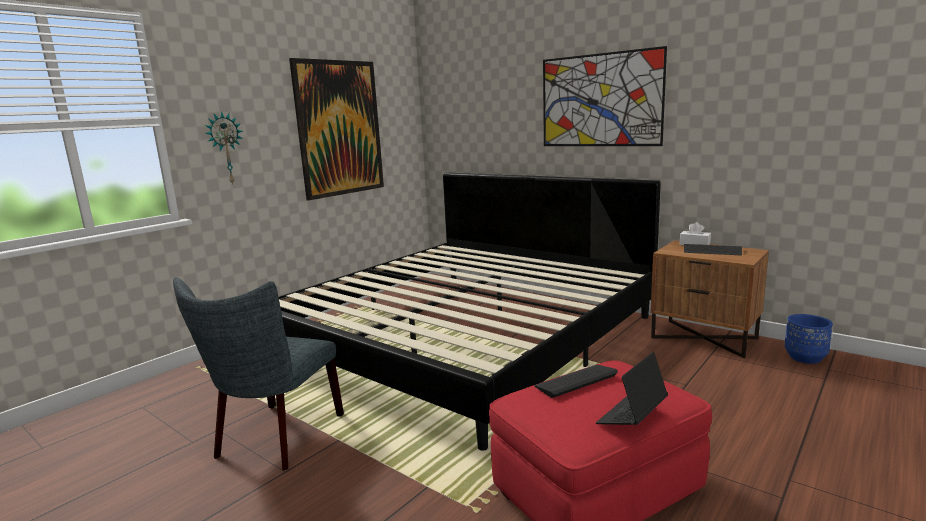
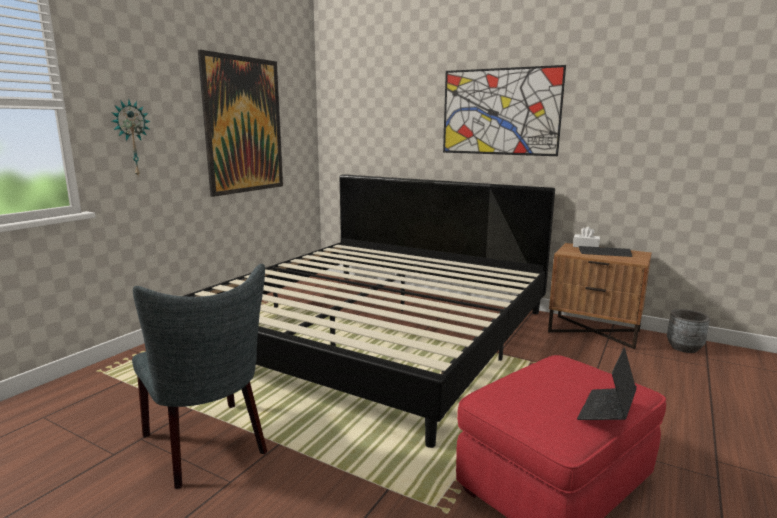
camera: 10 degrees left, 0 degrees up
grey chair [173,277,344,470] -> grey chair turned 45 degrees counterclockwise [132,264,267,489]
keyboard [534,365,618,398] -> none
blue planter [785,314,833,364] -> grey planter [667,309,710,353]

